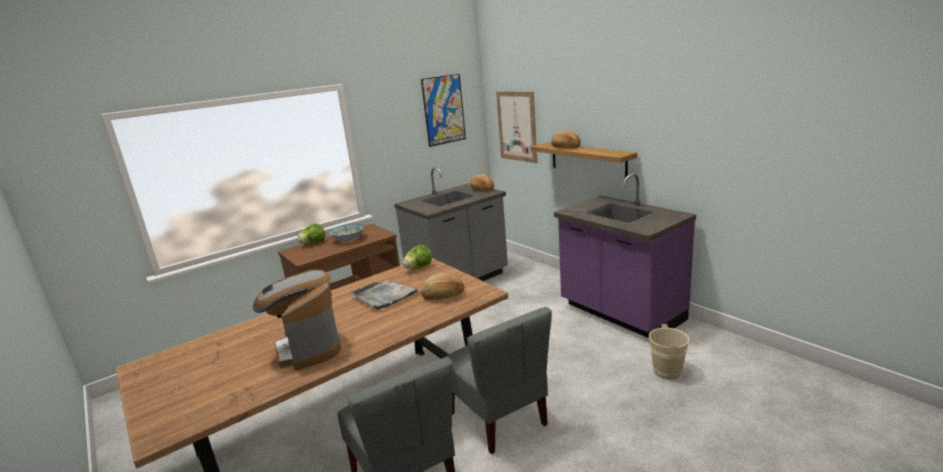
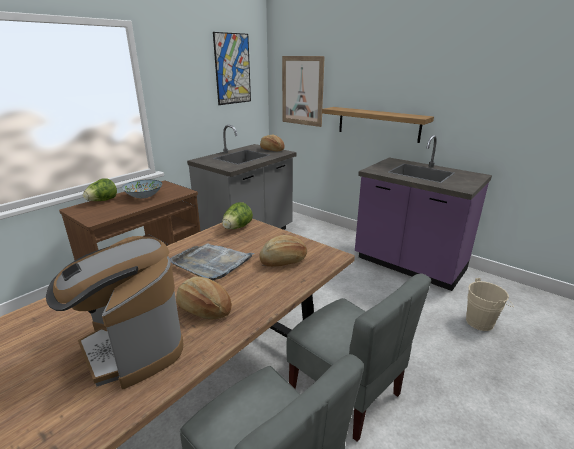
camera: 15 degrees left, 5 degrees up
bread [551,130,581,149] -> bread moved to [176,276,232,319]

